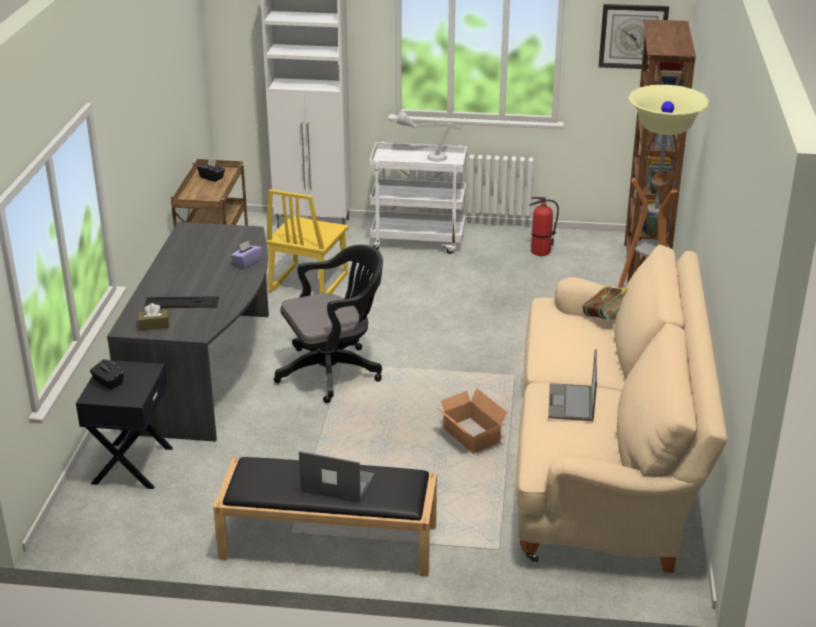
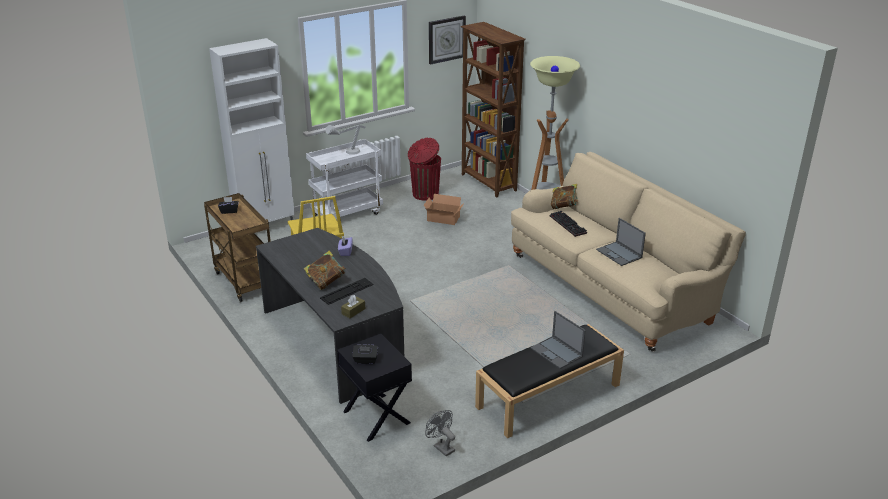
camera: 40 degrees left, 0 degrees up
black office chair [274,245,383,403] -> none
laptop [299,451,375,503] -> laptop turned 105 degrees counterclockwise [531,311,585,369]
cardboard box [434,388,507,454] -> cardboard box moved to [424,194,464,225]
fire extinguisher [529,197,559,256] -> red trash can [408,138,441,201]
none -> book [304,251,346,290]
none -> grey fan [425,410,455,457]
none -> keyboard [550,211,587,237]

